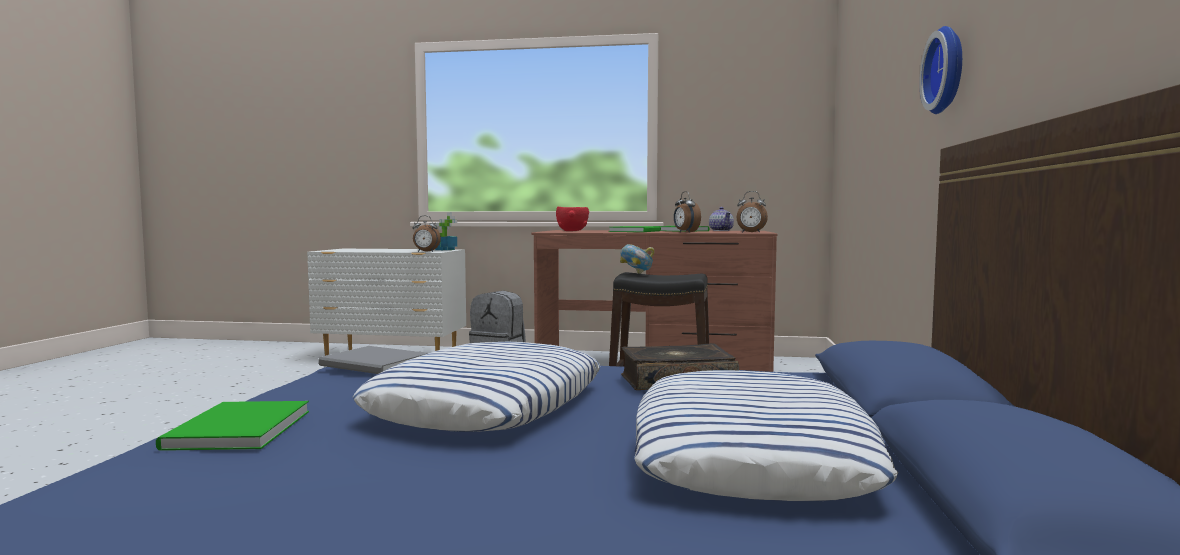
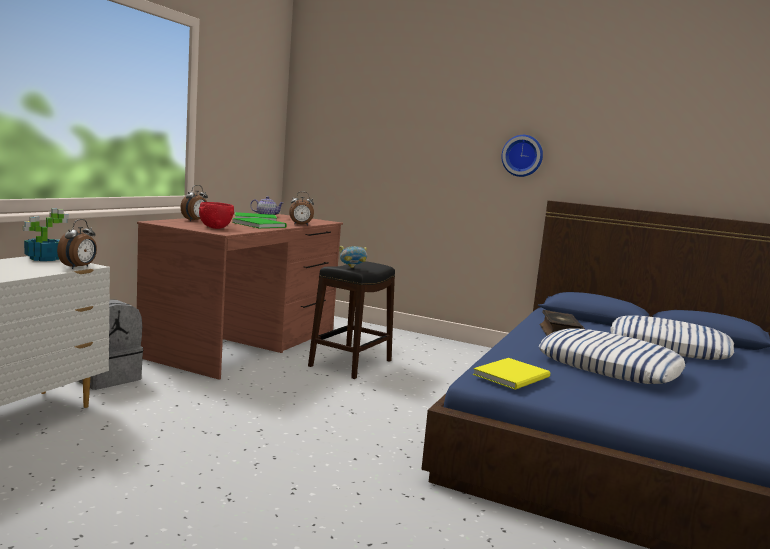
camera: 75 degrees left, 5 degrees up
green book [156,401,309,451] -> none
grey book [318,346,428,374] -> yellow book [473,358,550,390]
alarm clock [737,191,768,232] -> alarm clock moved to [181,185,208,221]

